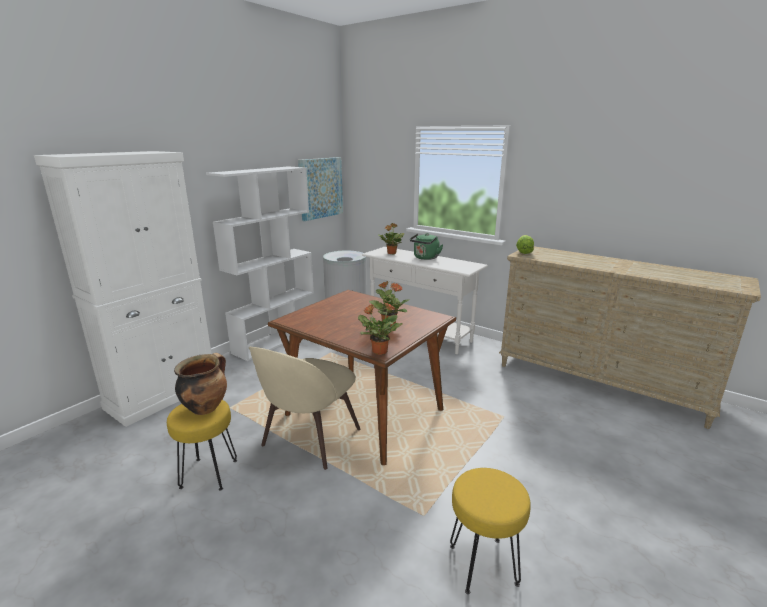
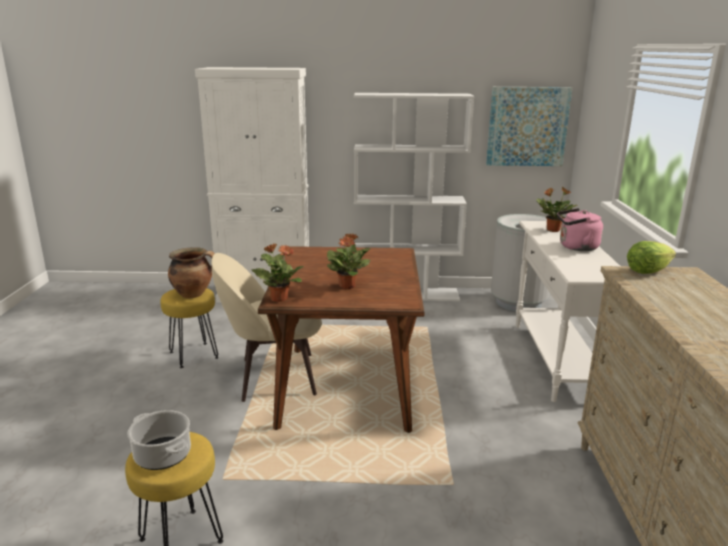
camera: 55 degrees right, 0 degrees up
green kettle [410,233,443,260] -> pink kettle [557,208,603,251]
none -> cooking pot [128,410,191,470]

